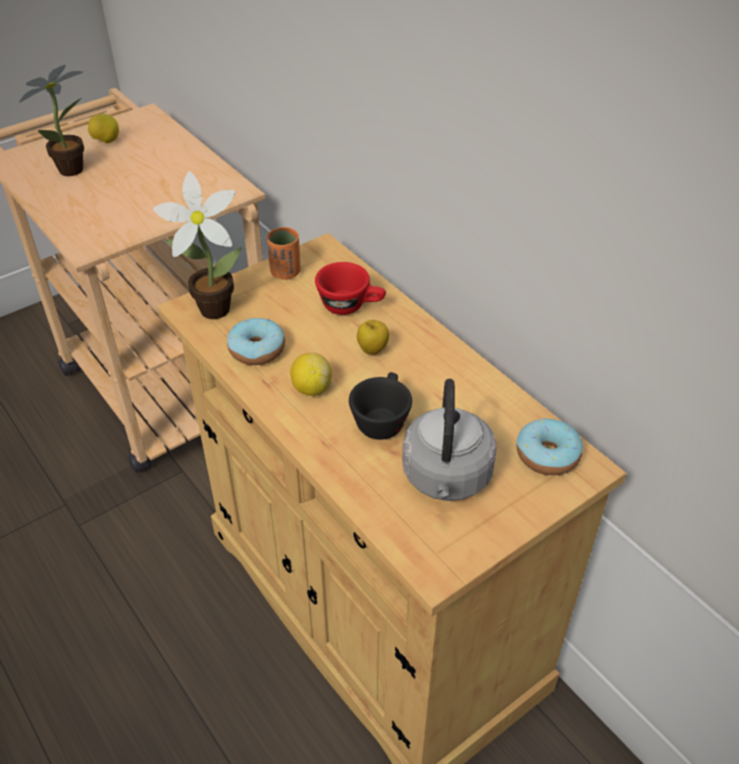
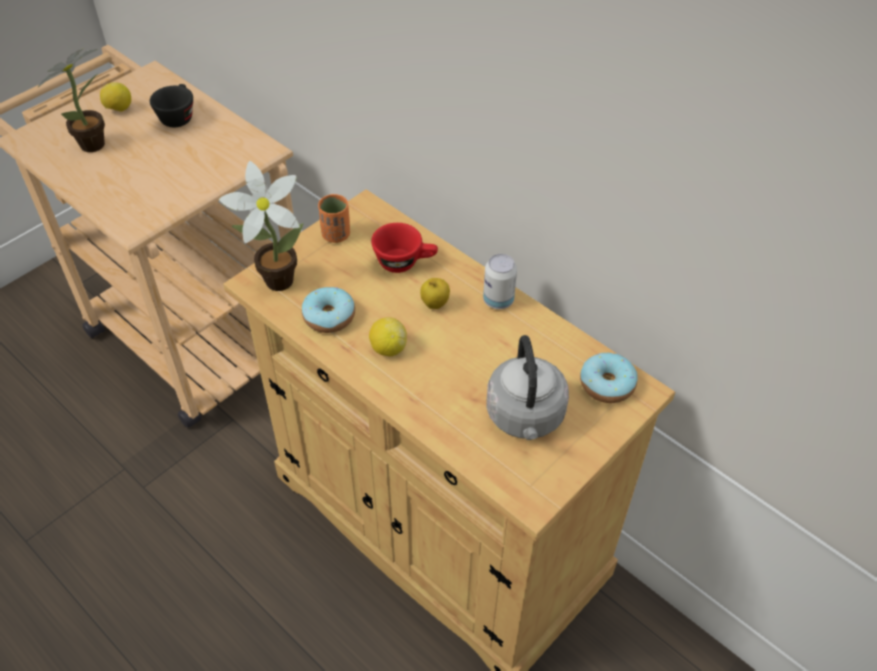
camera: 10 degrees left, 5 degrees up
black cup [349,372,412,440] -> black cup moved to [150,84,193,127]
none -> can [483,254,517,309]

